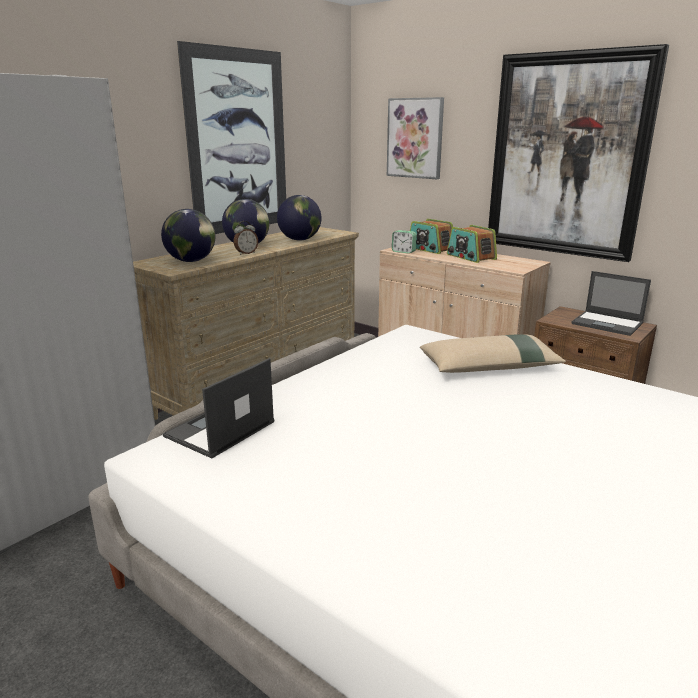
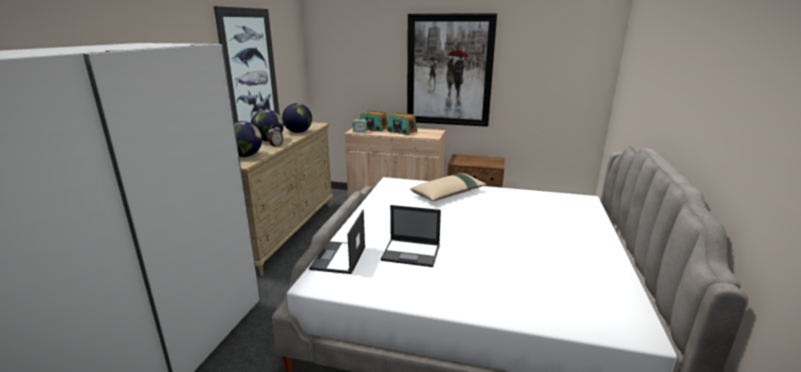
camera: 25 degrees left, 0 degrees up
picture [387,97,444,179] -> none
laptop [571,271,651,336] -> laptop moved to [381,205,441,267]

